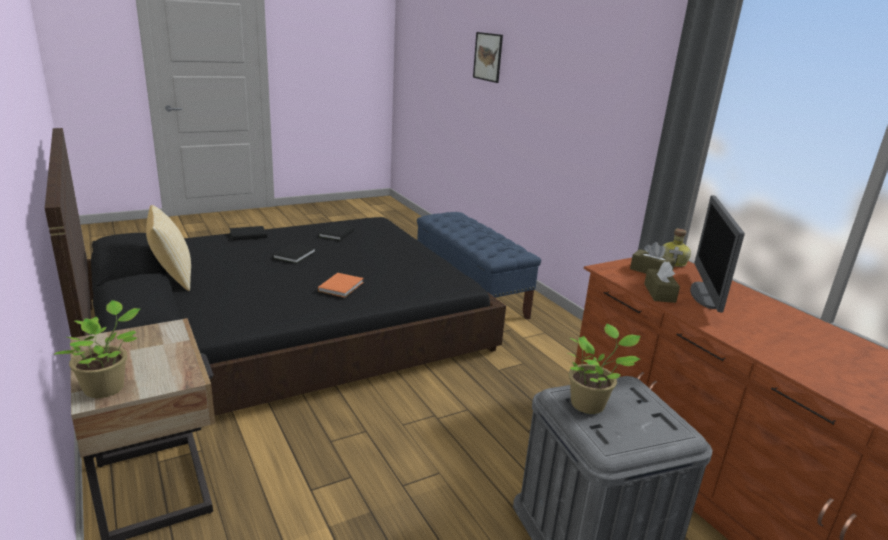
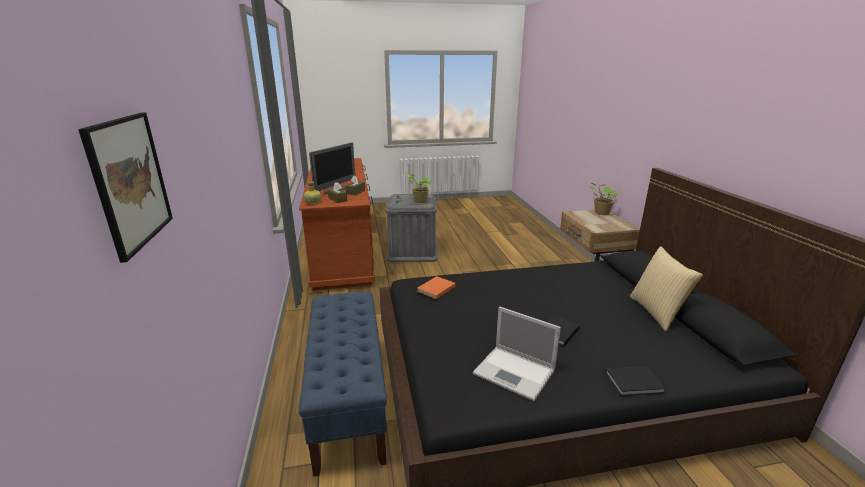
camera: 160 degrees left, 0 degrees up
orange book [318,273,363,298] -> orange book moved to [417,276,456,299]
black book [319,224,355,241] -> laptop [473,307,561,401]

